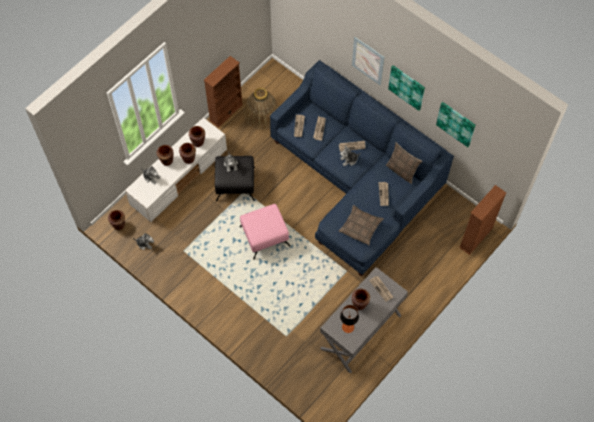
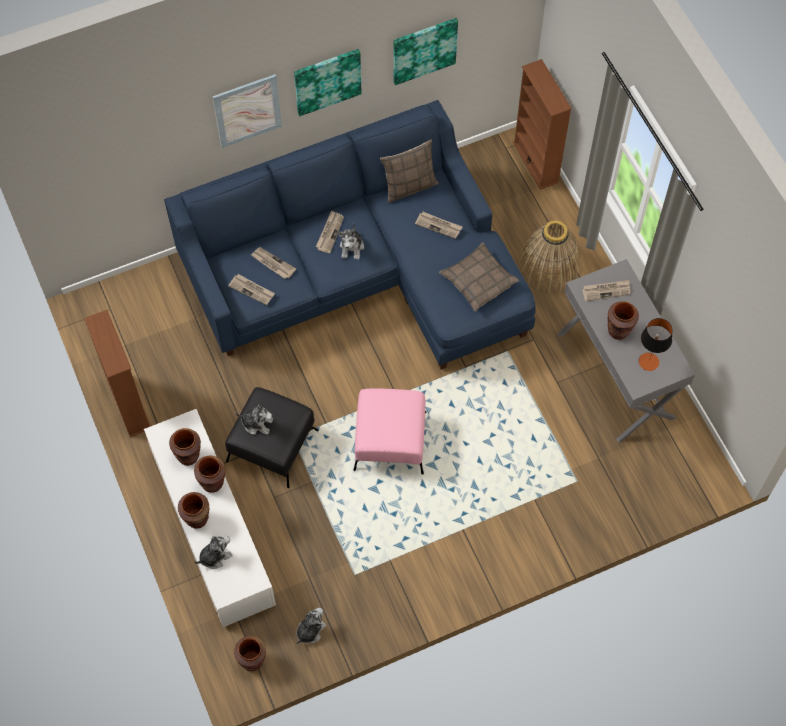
camera: 65 degrees left, 0 degrees up
basket [244,88,278,130] -> basket moved to [518,220,582,294]

